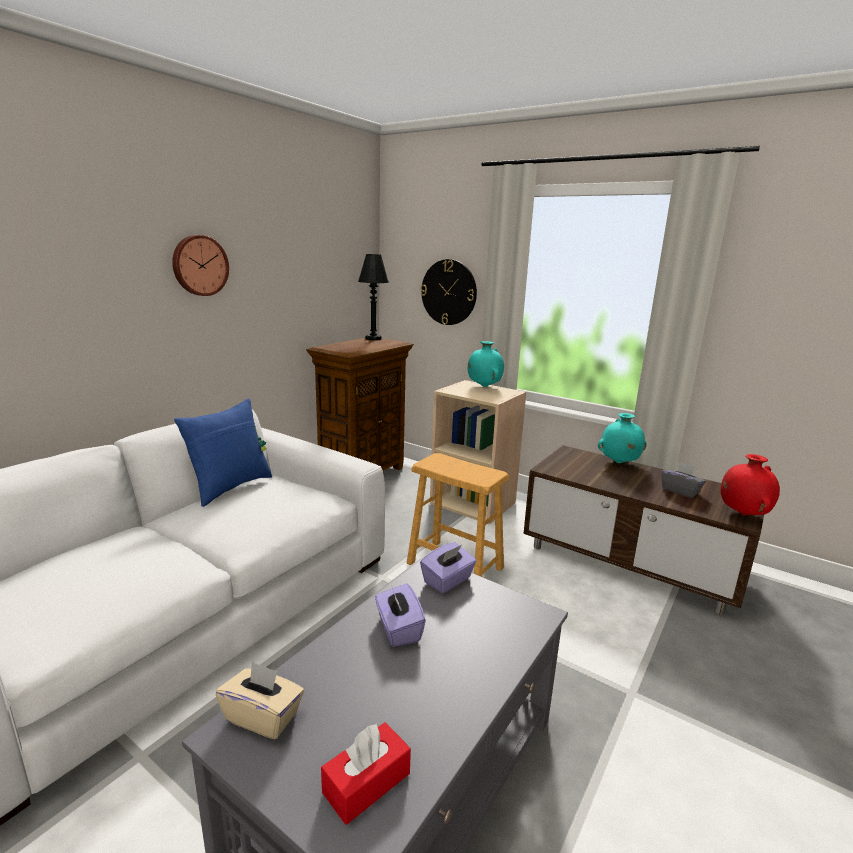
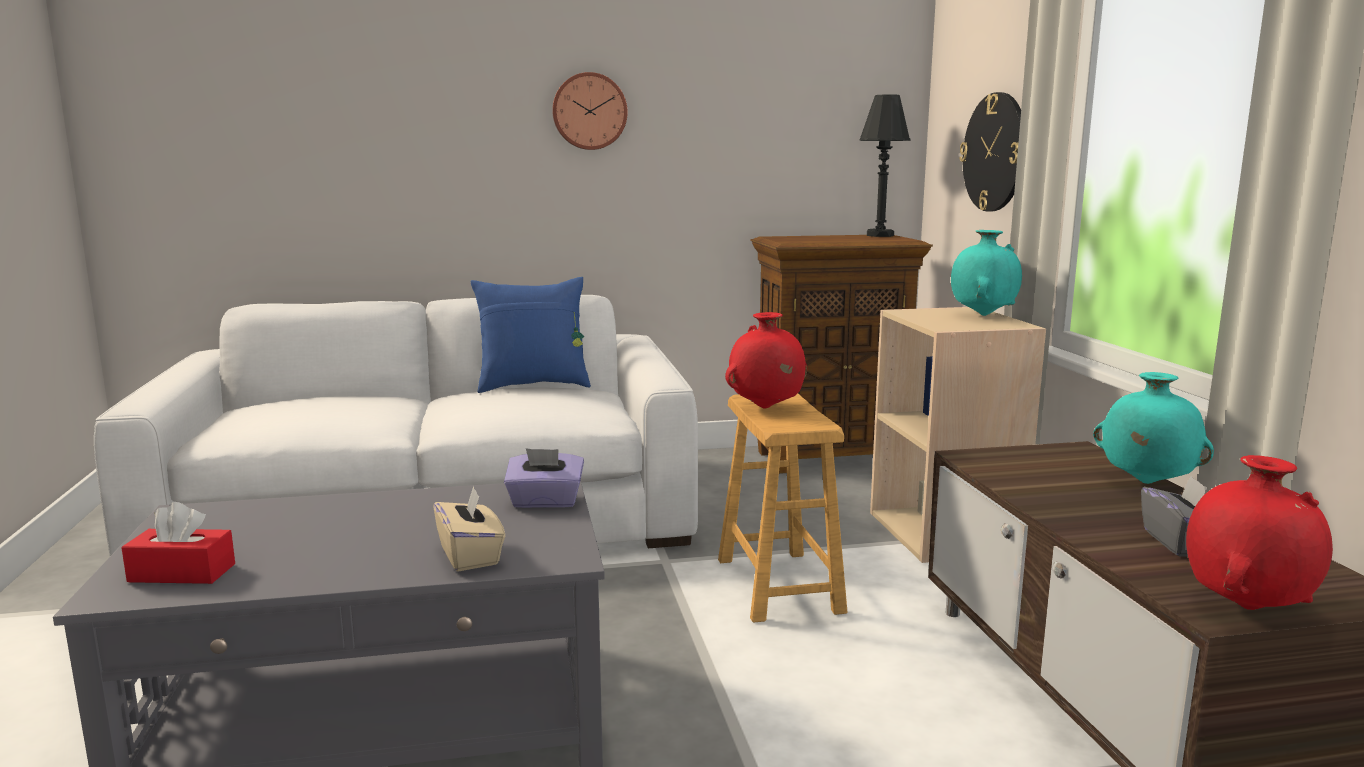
camera: 45 degrees right, 5 degrees down
beige tissue box [216,661,304,739] -> beige tissue box moved to [433,486,505,571]
purple tissue box [375,583,426,647] -> none
none -> red vase [725,312,807,408]

